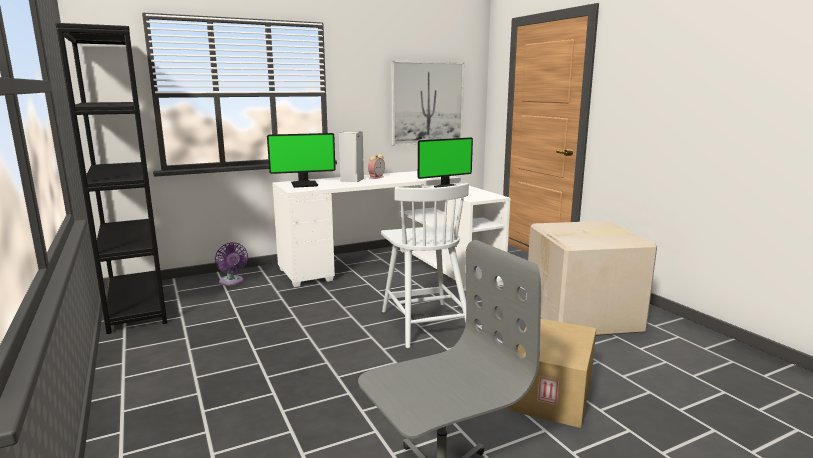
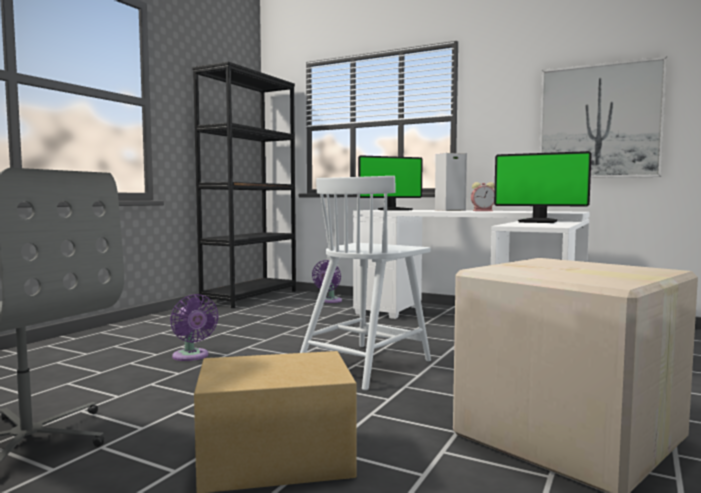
camera: 55 degrees right, 10 degrees down
monitor [267,133,336,188] -> monitor turned 60 degrees counterclockwise [358,155,423,211]
none -> purple fan [170,294,218,361]

